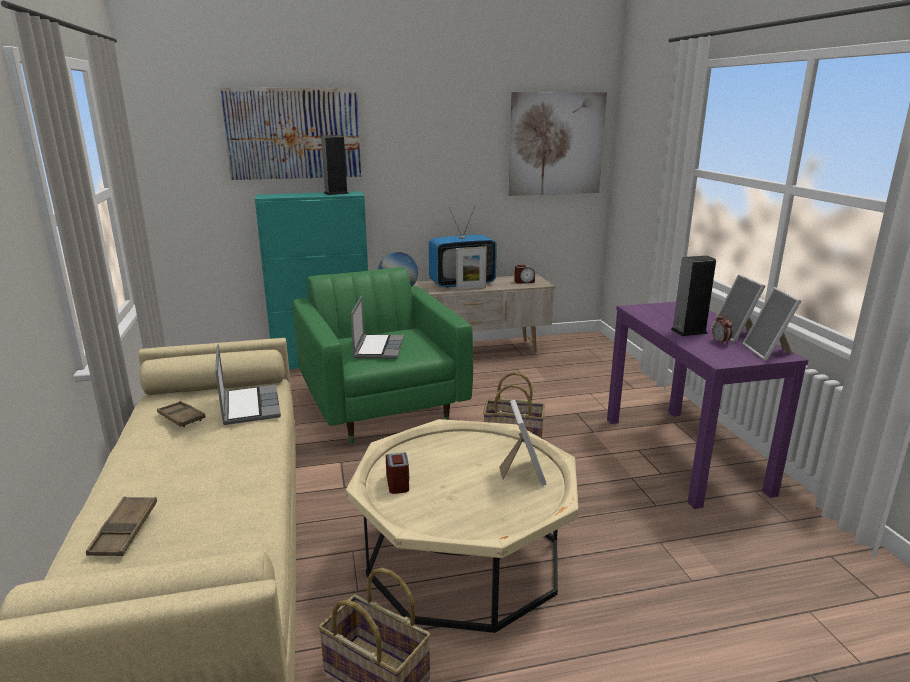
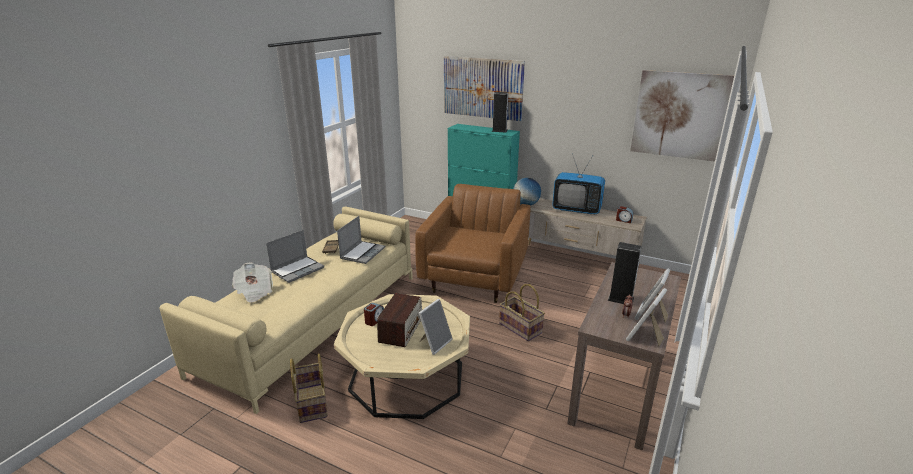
camera: 40 degrees right, 5 degrees up
brown tray [86,496,157,556] -> newspaper [232,262,273,303]
green armchair [293,267,473,443] -> brown armchair [415,184,531,303]
laptop [351,296,404,359] -> laptop moved to [266,230,324,283]
picture frame [456,247,487,290] -> none
purple console table [607,302,808,509] -> brown console table [567,262,681,451]
none -> radio [377,293,422,347]

